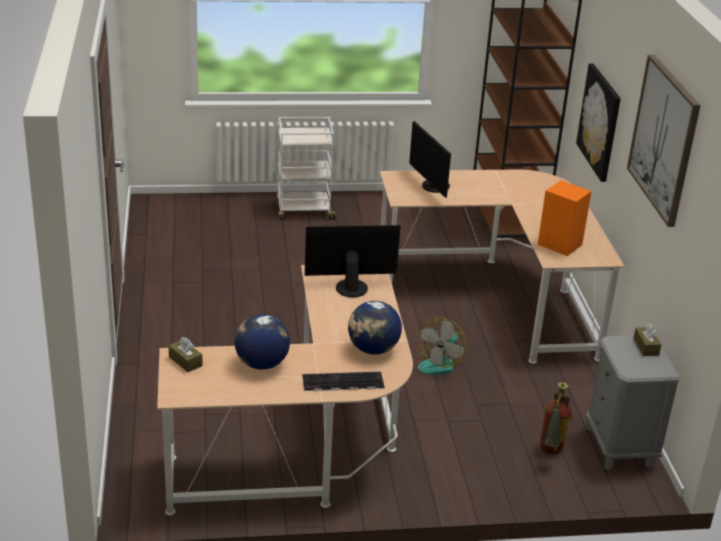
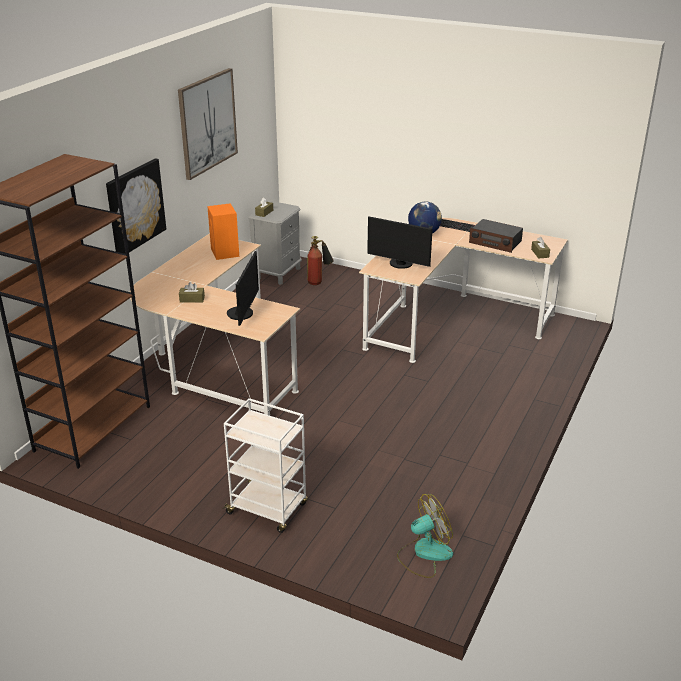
camera: 145 degrees left, 0 degrees up
globe [235,314,290,370] -> radio [469,219,523,253]
fan [417,317,466,375] -> fan moved to [397,494,453,578]
none -> brown tissue box [179,282,205,303]

